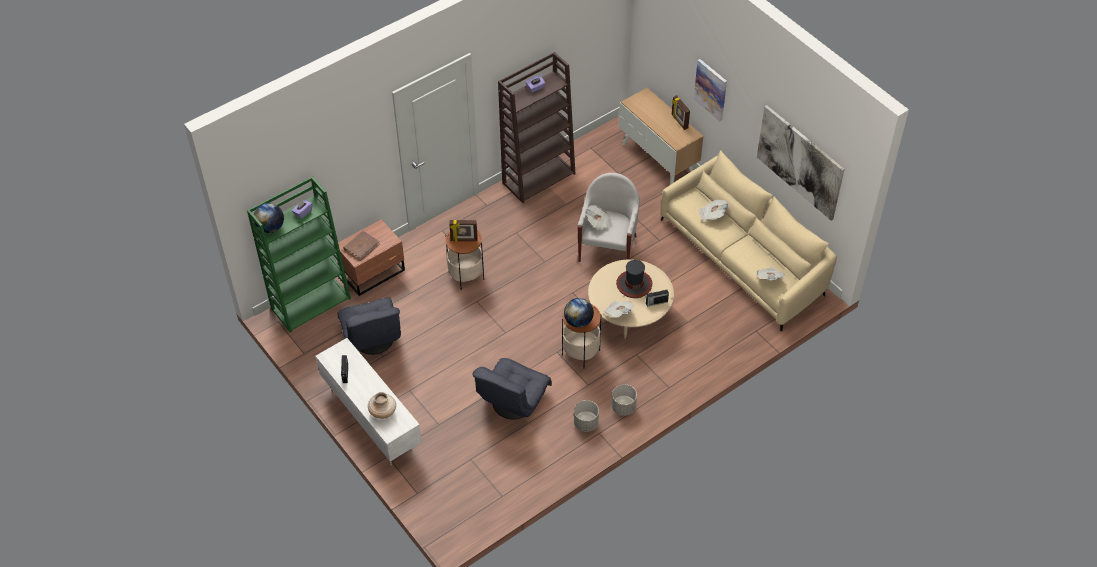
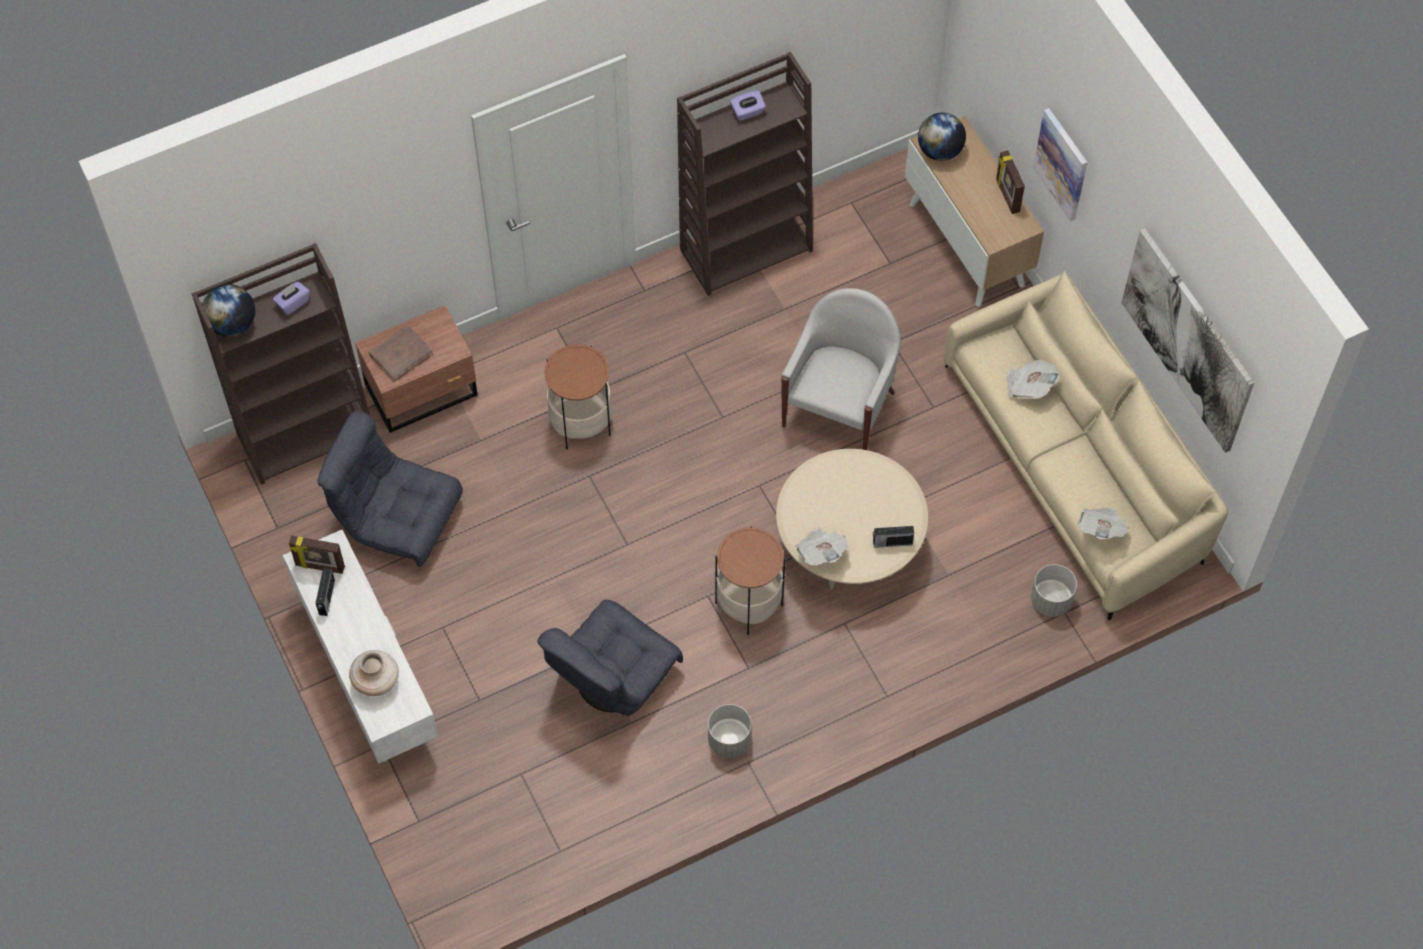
camera: 10 degrees right, 10 degrees up
green bookcase [247,176,351,333] -> brown bookcase [192,243,370,485]
grey armchair [337,298,401,355] -> grey armchair turned 120 degrees clockwise [317,411,463,567]
picture frame [449,220,478,242] -> picture frame moved to [289,535,345,574]
globe [564,298,594,328] -> globe moved to [918,113,966,161]
newspaper [585,205,613,230] -> none
grey planter [612,384,637,416] -> grey planter moved to [1031,564,1077,617]
hat [616,260,652,298] -> none

